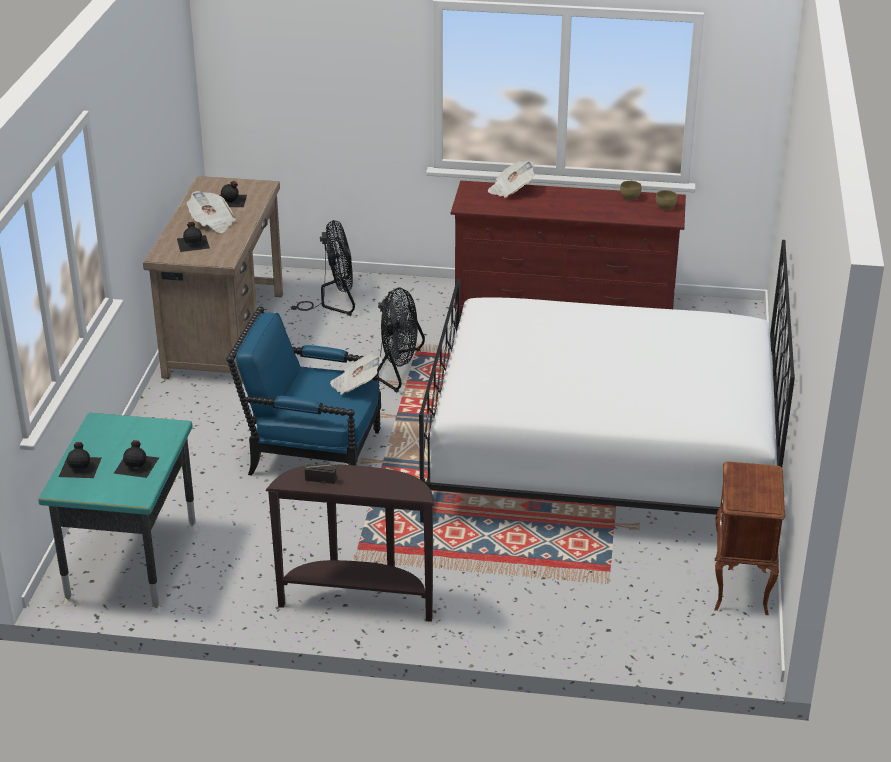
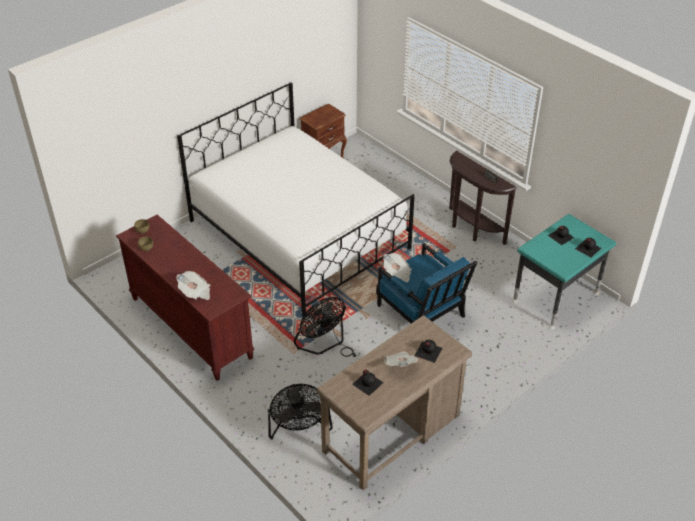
camera: 140 degrees left, 10 degrees up
black fan [290,220,355,316] -> black fan turned 135 degrees counterclockwise [268,383,333,440]

